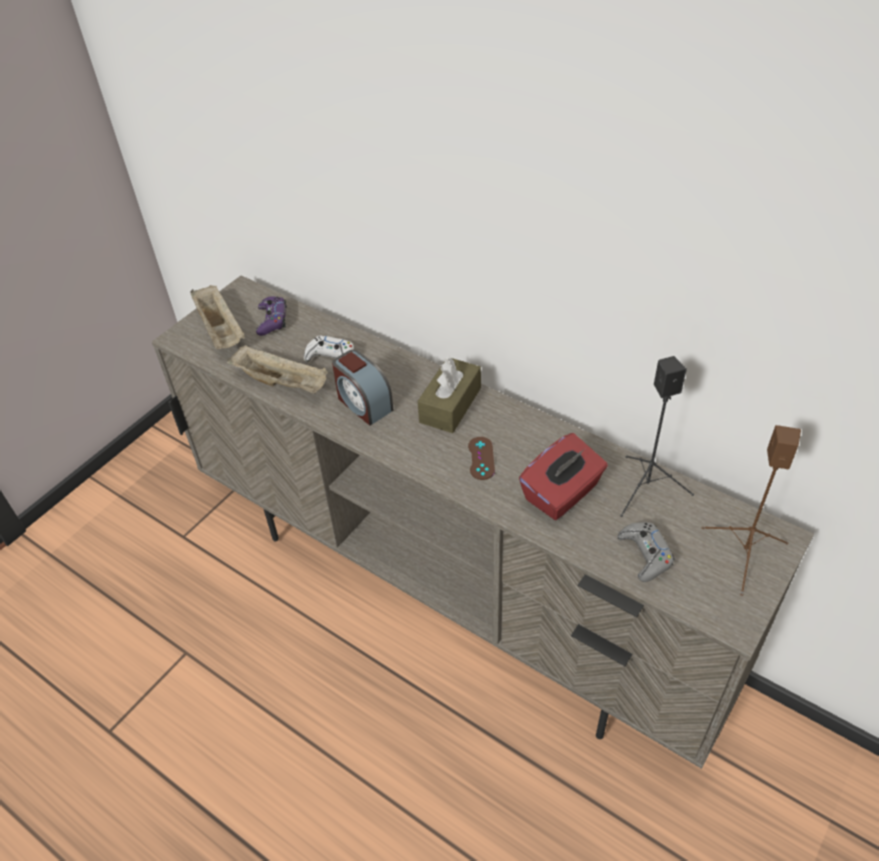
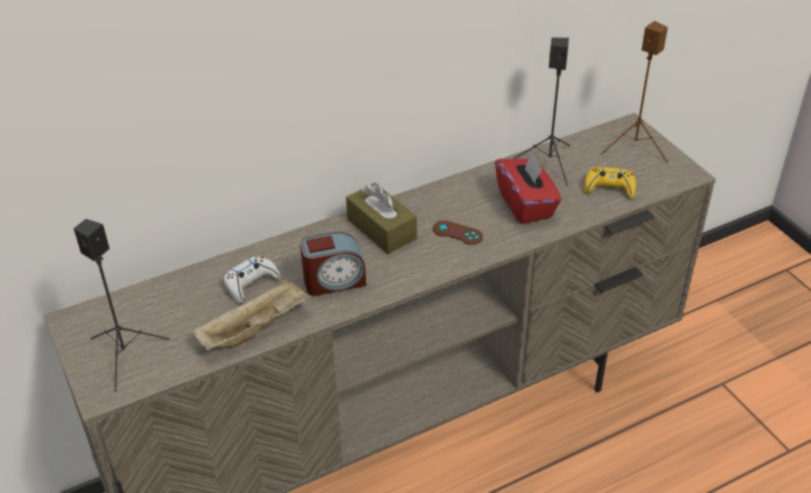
camera: 65 degrees left, 5 degrees down
beige tray [191,285,245,349] -> black speaker [74,219,170,392]
purple game controller [256,296,287,336] -> none
grey game controller [618,522,674,582] -> yellow game controller [584,167,636,199]

